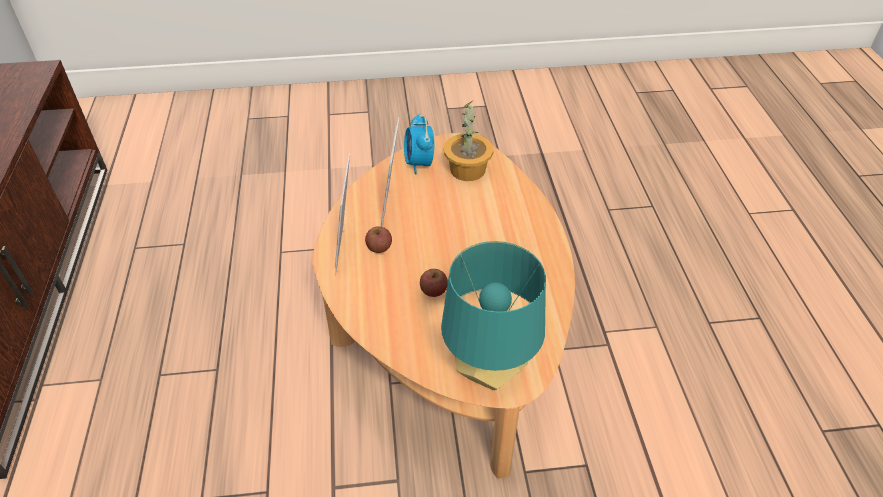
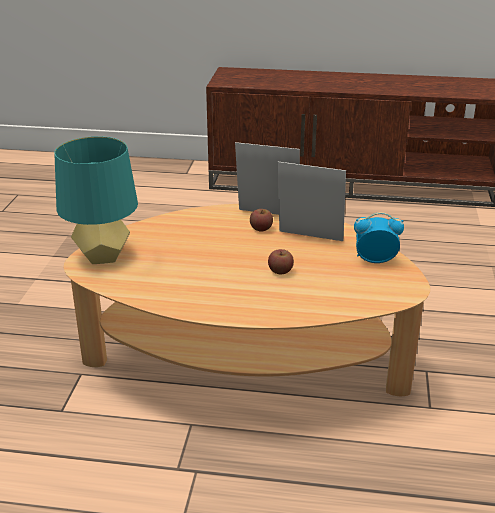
camera: 105 degrees right, 15 degrees down
apple [420,269,448,297] -> apple moved to [268,249,294,274]
potted plant [444,101,494,181] -> none

